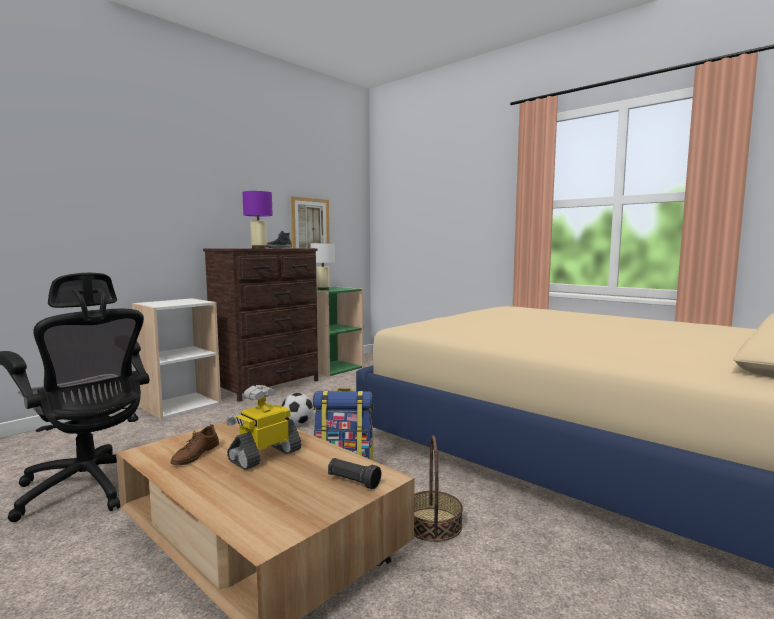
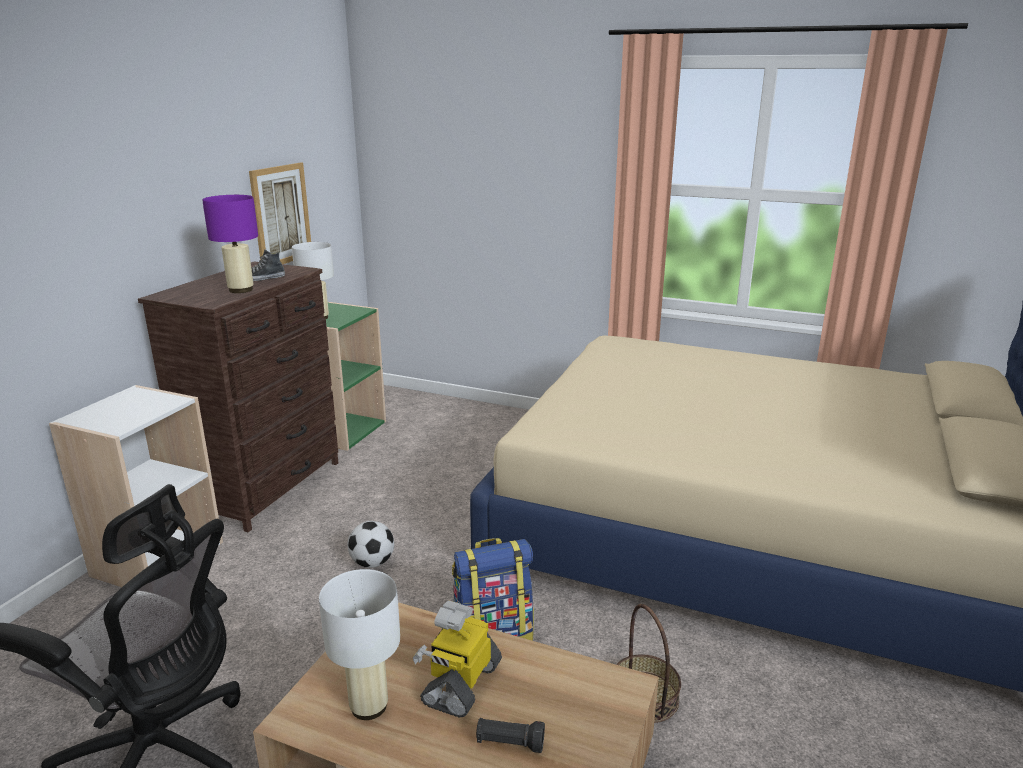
camera: 20 degrees left, 15 degrees up
brown shoe [170,424,219,465] -> white table lamp [319,569,400,720]
black flashlight [328,458,381,489] -> black flashlight moved to [476,718,545,753]

